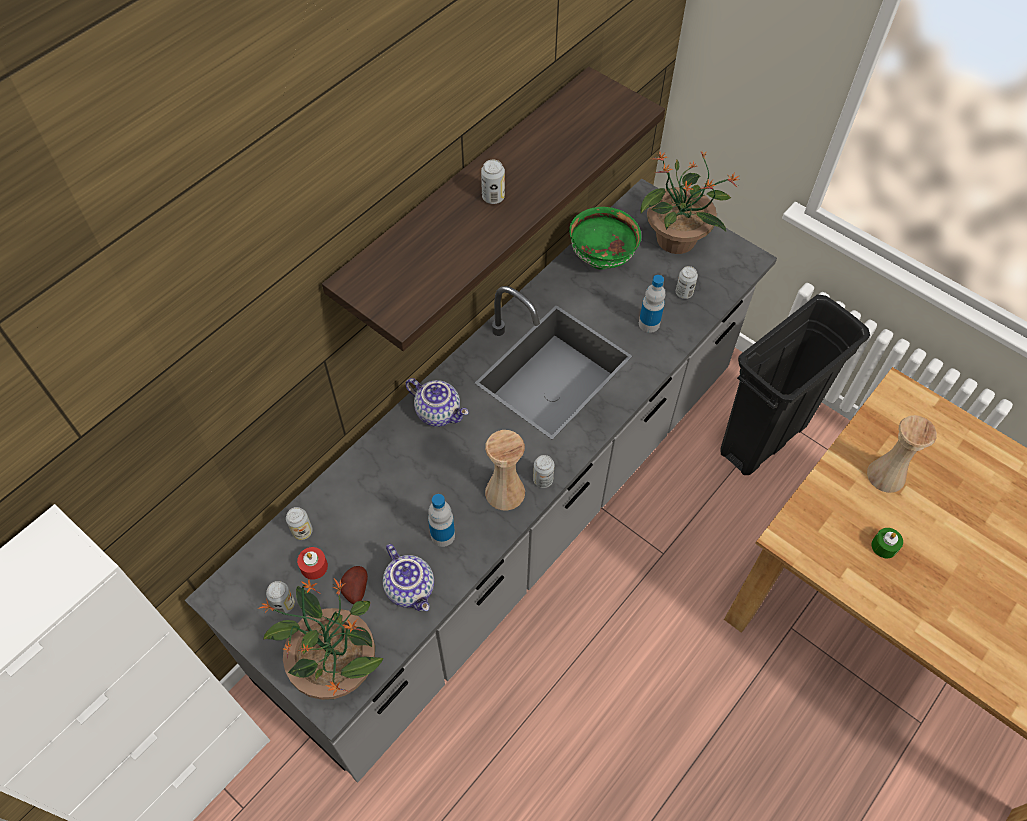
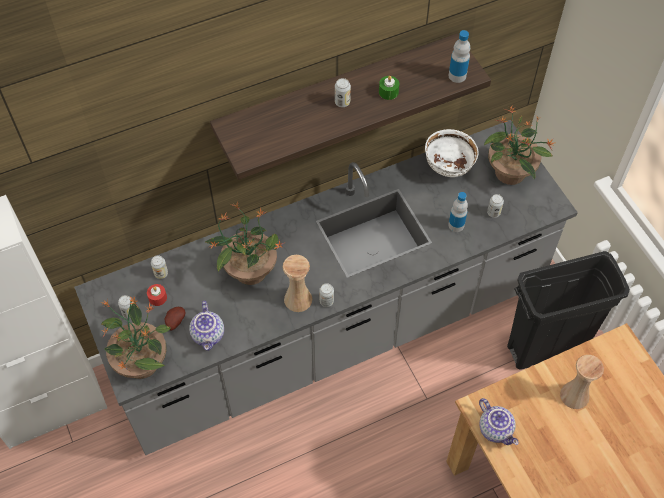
camera: 25 degrees right, 0 degrees up
teapot [405,378,469,427] -> teapot moved to [479,398,518,445]
bottle [428,494,455,547] -> bottle moved to [448,30,470,83]
green bowl [569,207,641,270] -> white bowl [425,129,478,177]
green candle [871,528,903,558] -> green candle moved to [379,76,399,100]
none -> potted plant [205,201,286,285]

